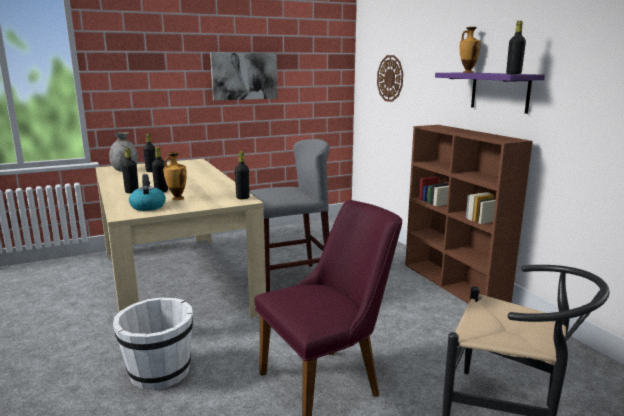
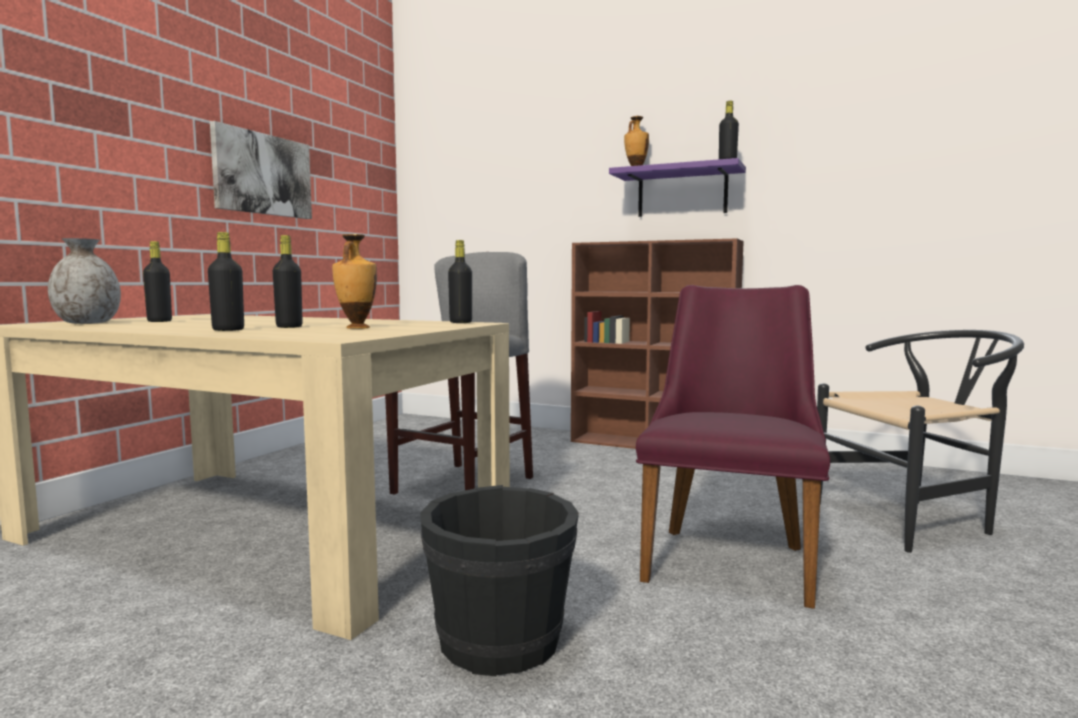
camera: 40 degrees left, 10 degrees down
white bucket [113,297,193,390] -> black bucket [420,485,579,676]
kettle [129,174,166,211] -> none
wall clock [377,55,403,102] -> none

